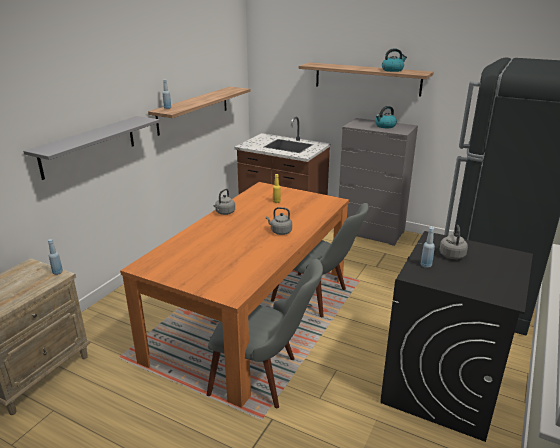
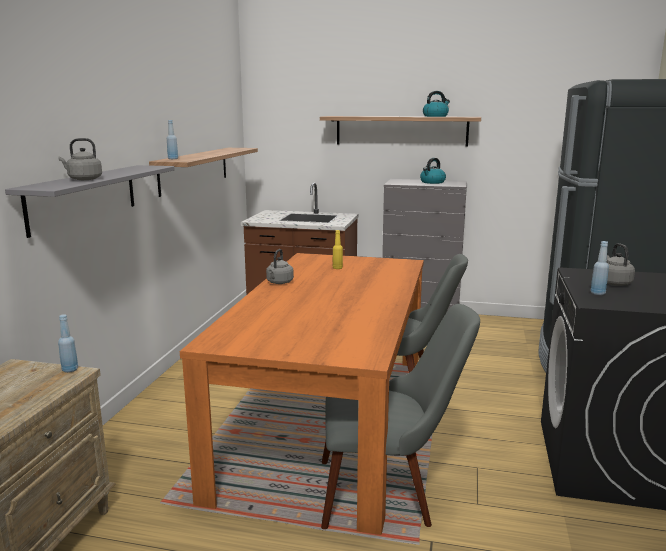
camera: 15 degrees left, 10 degrees down
grey kettle [266,207,292,235] -> grey kettle moved to [58,138,102,180]

